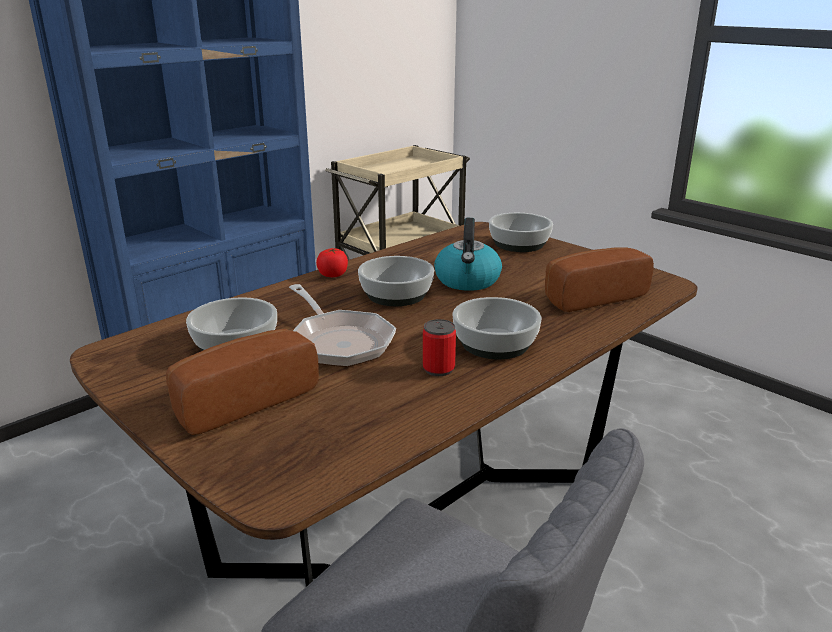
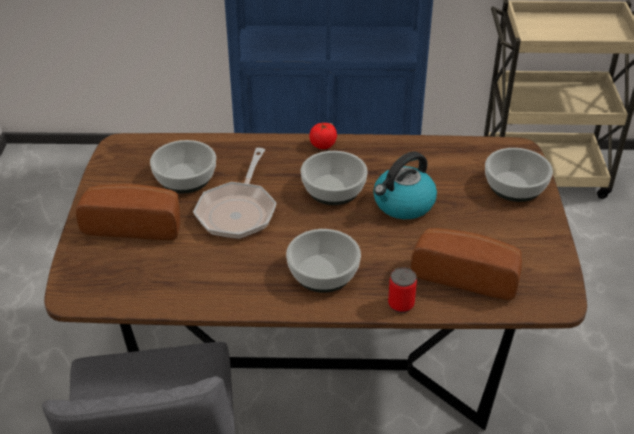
camera: 45 degrees right, 15 degrees up
can [423,319,456,376] -> can moved to [388,267,417,313]

